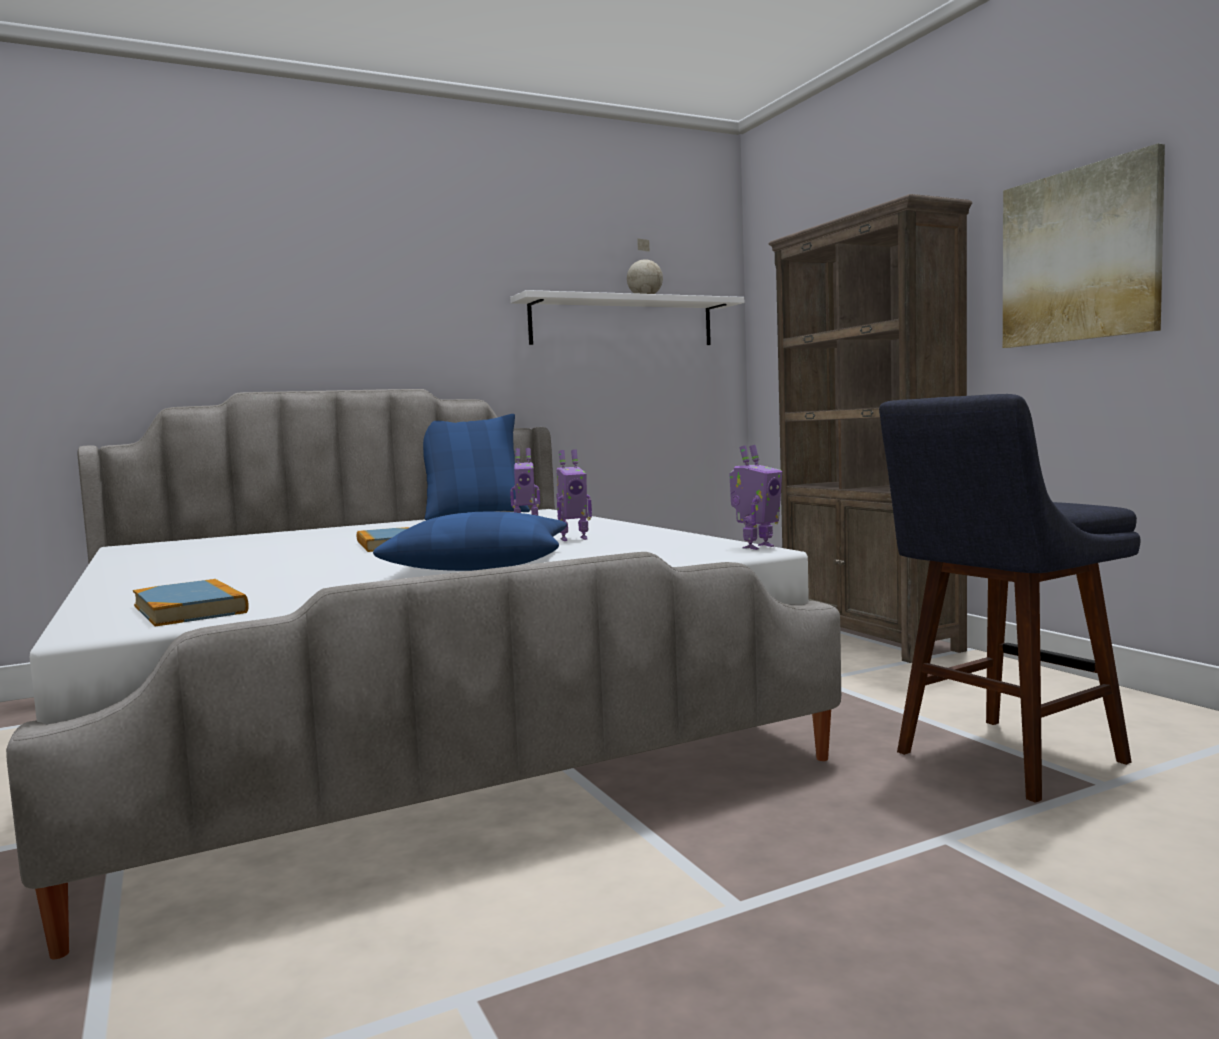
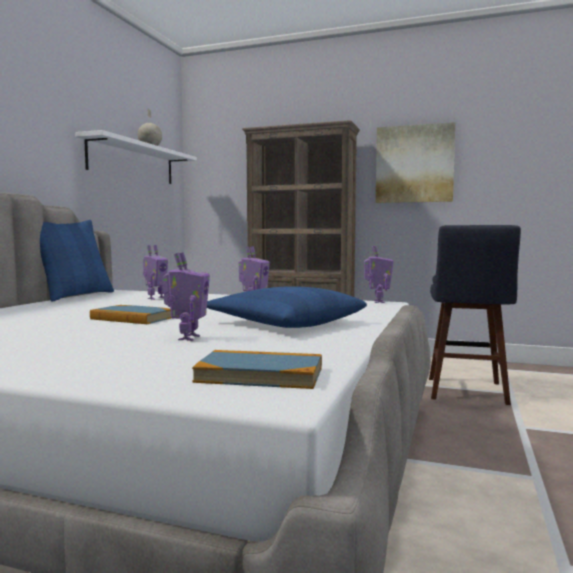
camera: 45 degrees left, 0 degrees up
none -> toy robot [163,252,210,341]

